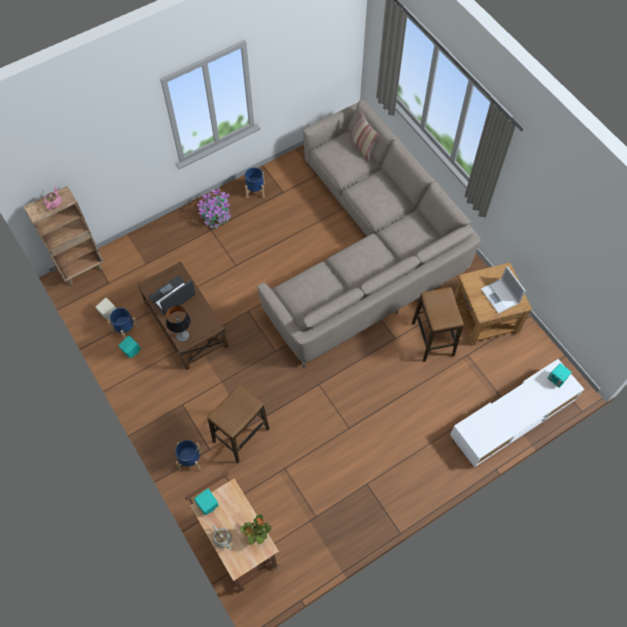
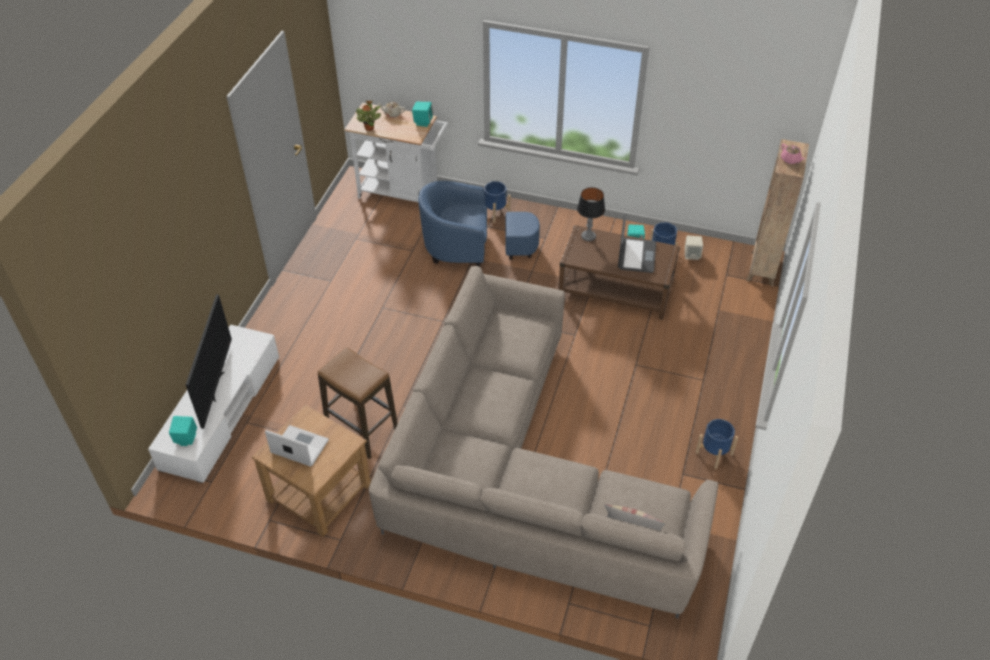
camera: 140 degrees right, 15 degrees down
brown cart [185,471,279,592] -> white cart [344,103,448,202]
potted plant [197,189,231,229] -> none
stool [207,384,269,463] -> blue armchair [418,181,540,267]
none -> television [186,294,232,429]

